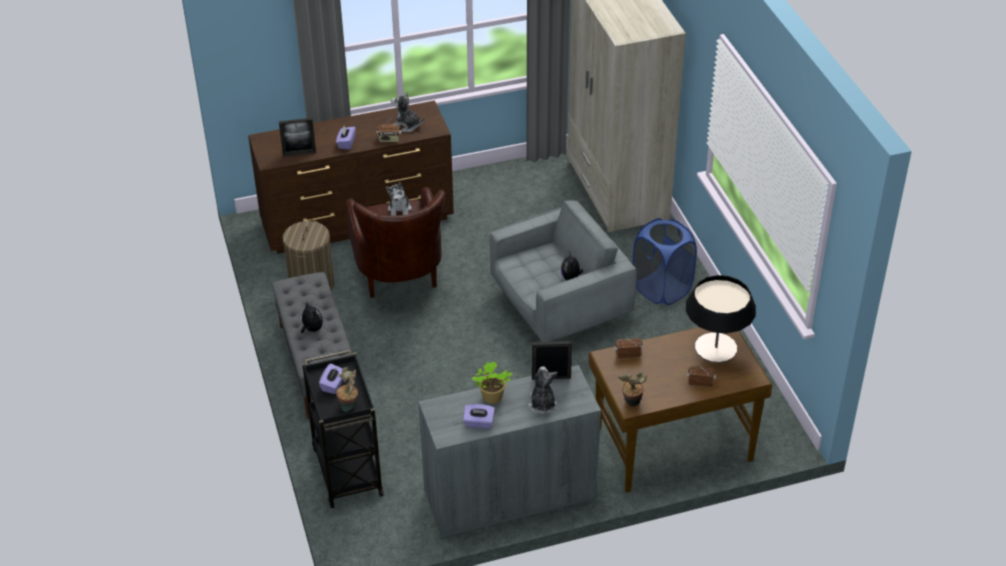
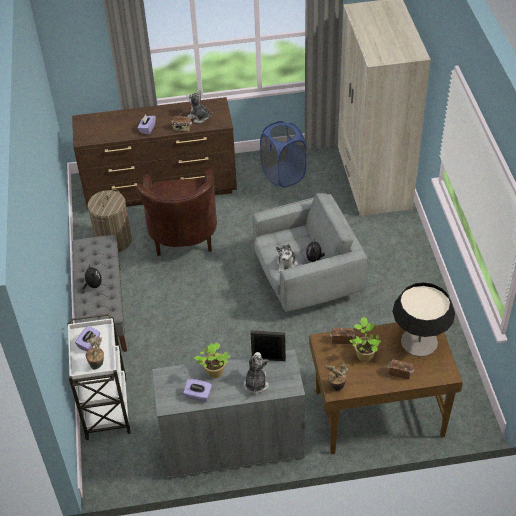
camera: 10 degrees right, 5 degrees up
picture frame [279,118,316,157] -> none
black cart [302,350,384,508] -> white cart [67,313,131,440]
plush toy [386,182,412,216] -> plush toy moved to [276,243,298,273]
blue laundry basket [632,218,697,305] -> blue laundry basket moved to [260,121,306,188]
none -> potted plant [349,317,381,362]

